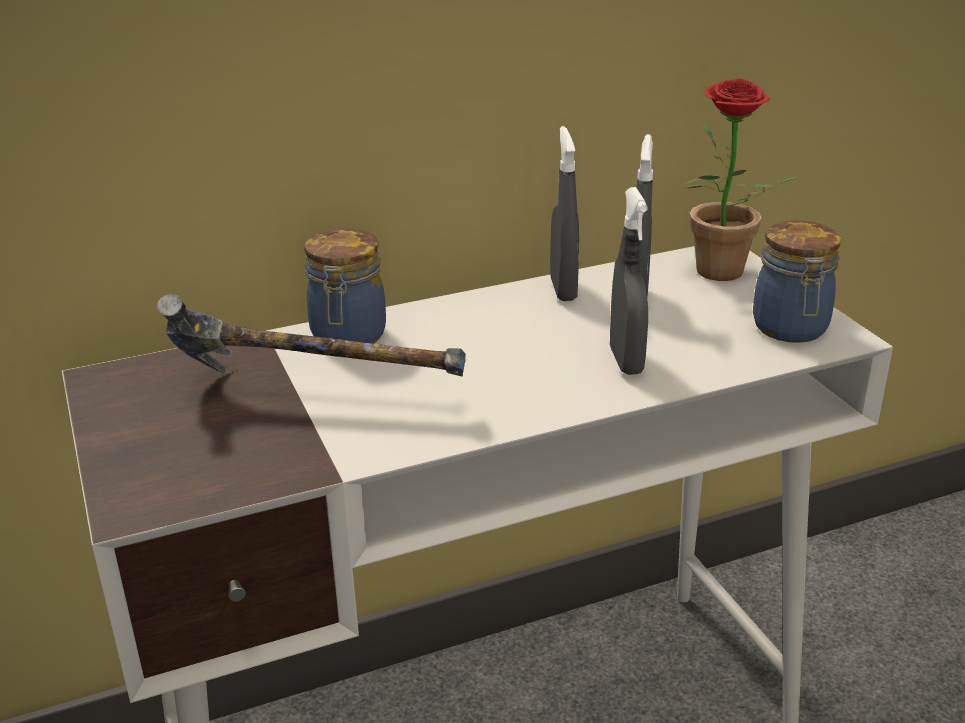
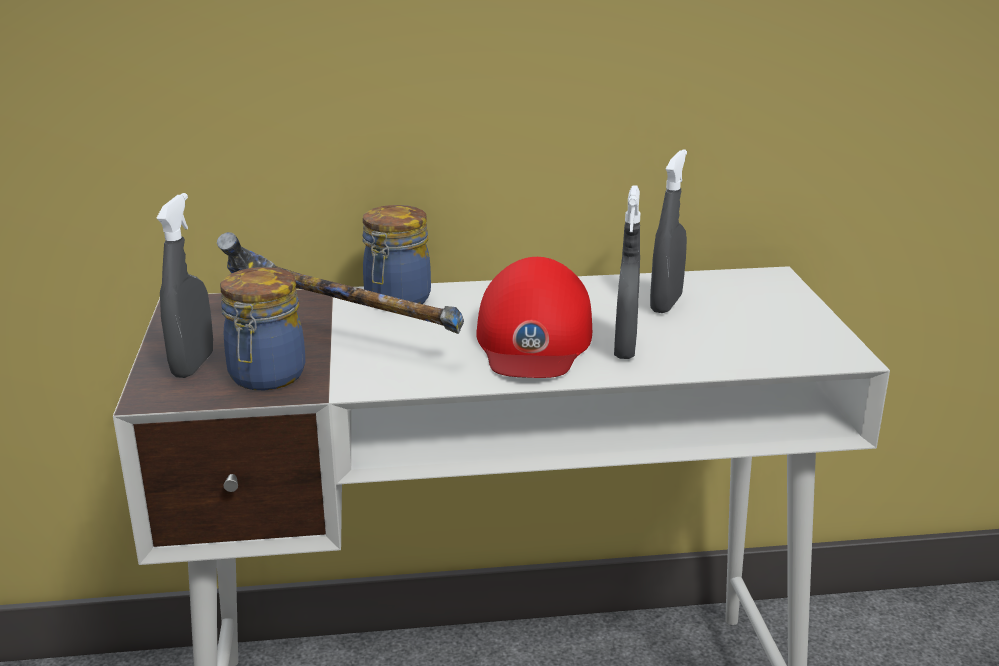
camera: 15 degrees right, 5 degrees down
grey spray bottle [550,126,579,301] -> grey spray bottle moved to [157,193,213,378]
potted plant [684,78,797,281] -> none
jar [753,220,841,343] -> jar moved to [220,267,305,390]
none -> red cap [476,257,592,378]

